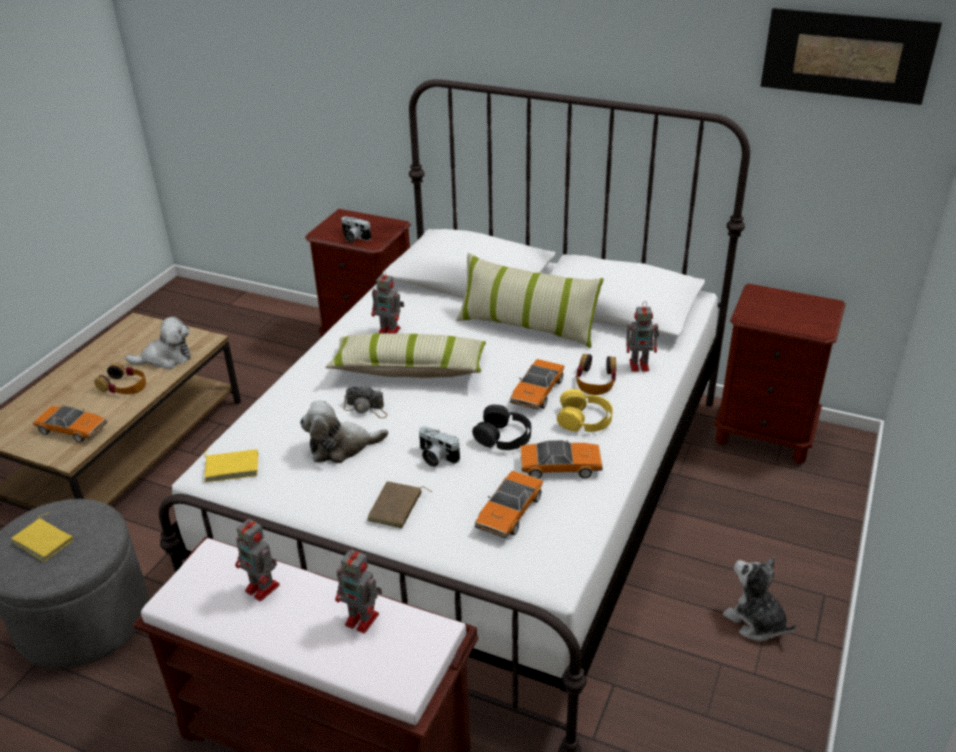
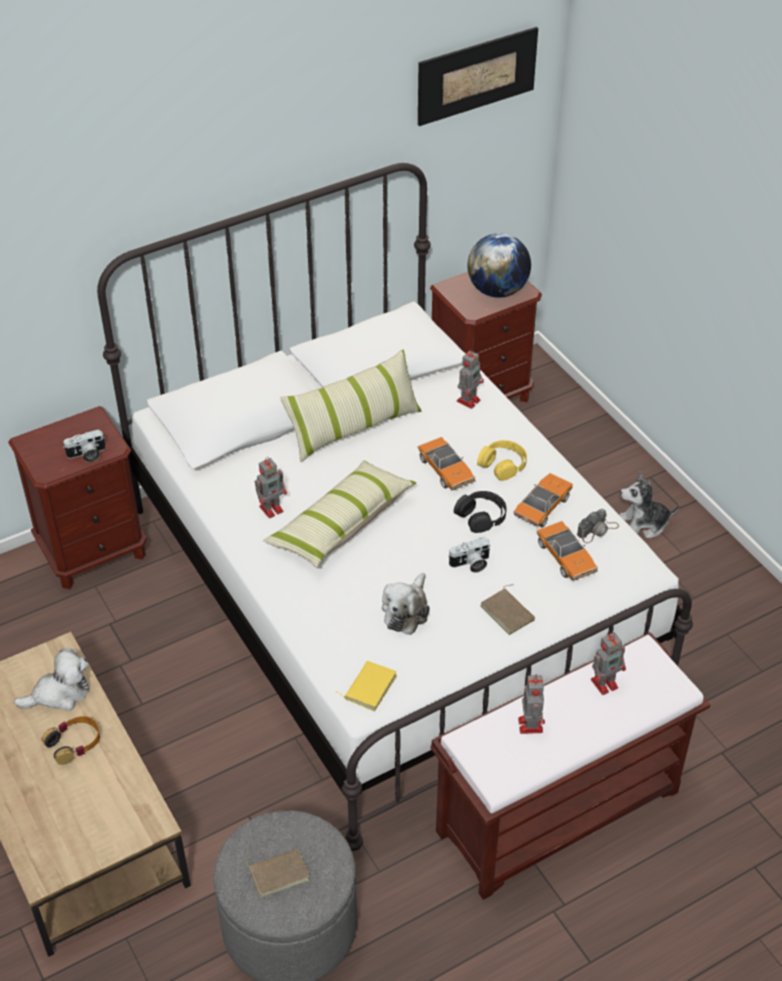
camera: 55 degrees left, 10 degrees up
yellow book [11,512,73,562] -> brown book [246,849,310,898]
toy car [33,406,107,443] -> none
plush toy [125,316,191,369] -> plush toy turned 45 degrees clockwise [14,648,89,711]
toy robot [235,517,280,601] -> toy robot turned 75 degrees counterclockwise [518,674,545,734]
camera [344,385,388,418] -> camera moved to [577,509,619,543]
headphones [576,354,616,395] -> none
none -> globe [467,233,531,298]

